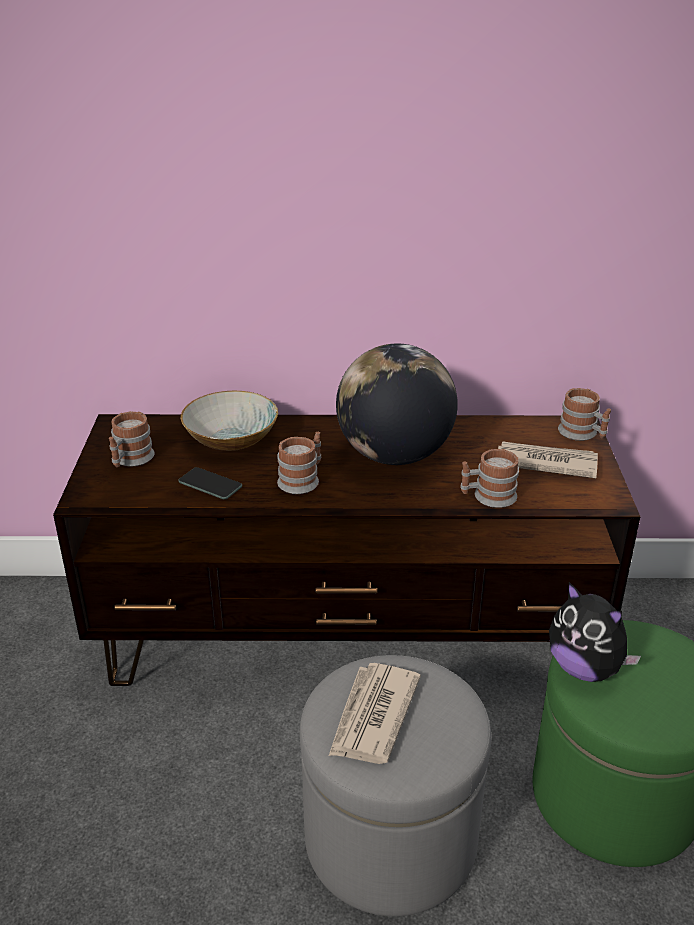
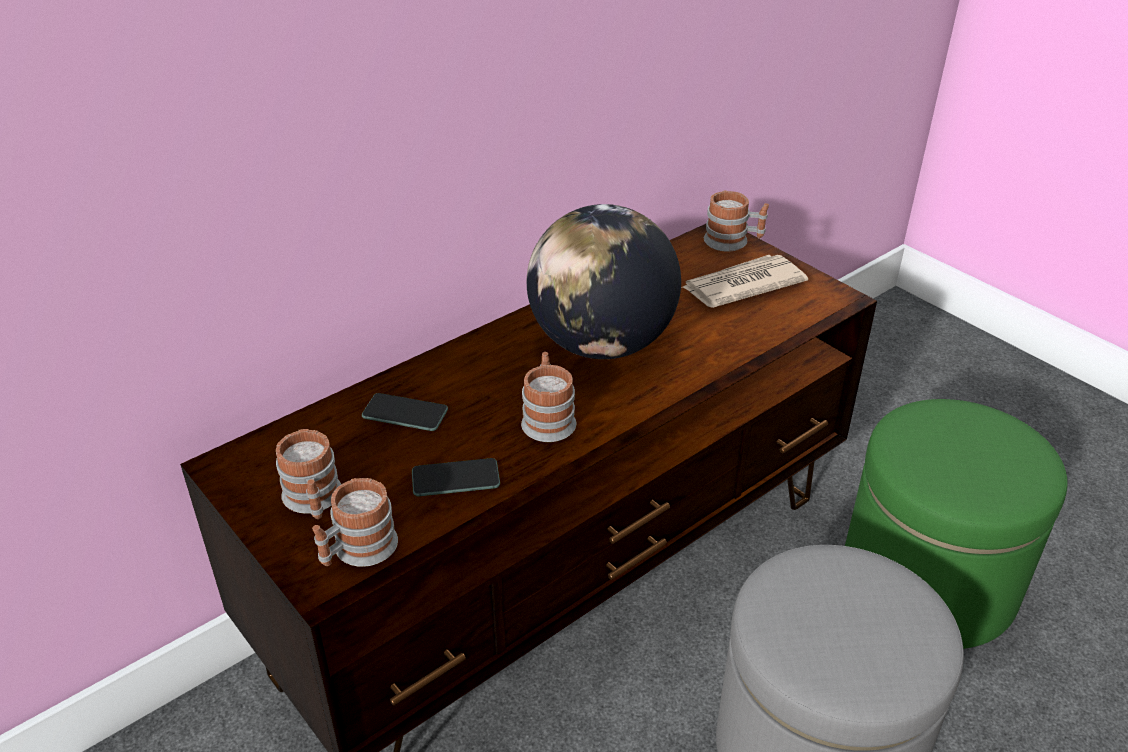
camera: 40 degrees left, 5 degrees up
bowl [181,391,278,451] -> phone [362,393,448,431]
newspaper [329,663,421,764] -> none
mug [460,449,519,508] -> mug moved to [312,478,398,567]
plush toy [549,582,641,682] -> none

